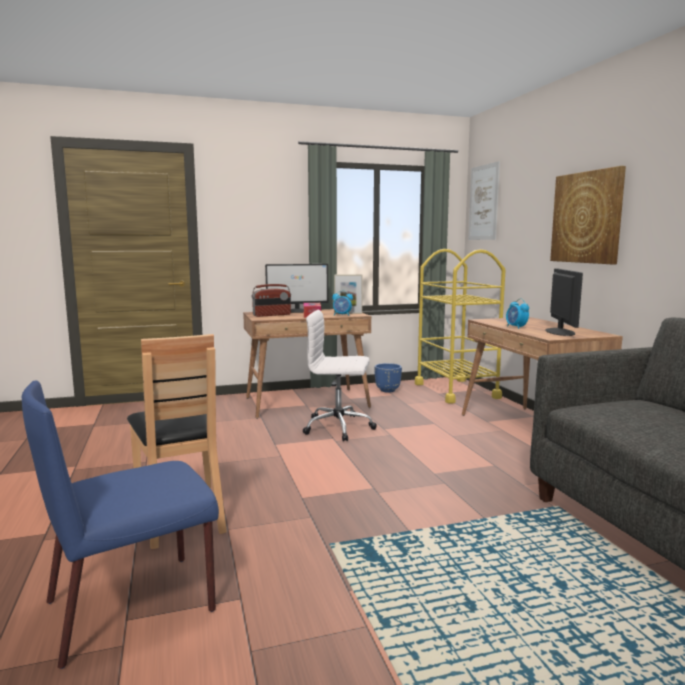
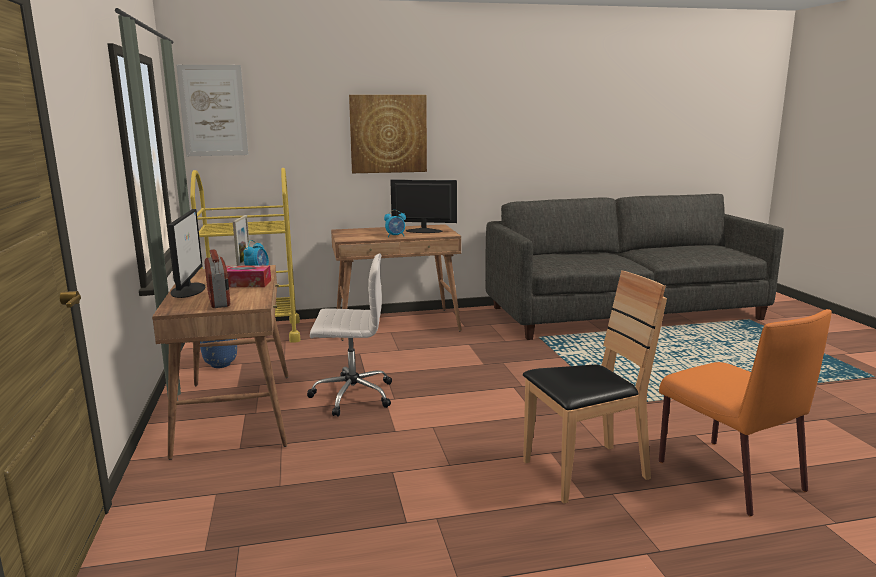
camera: 85 degrees left, 5 degrees up
blue chair [21,381,219,669] -> orange chair [659,309,832,516]
white office chair [303,310,377,441] -> white office chair turned 105 degrees counterclockwise [307,254,392,417]

